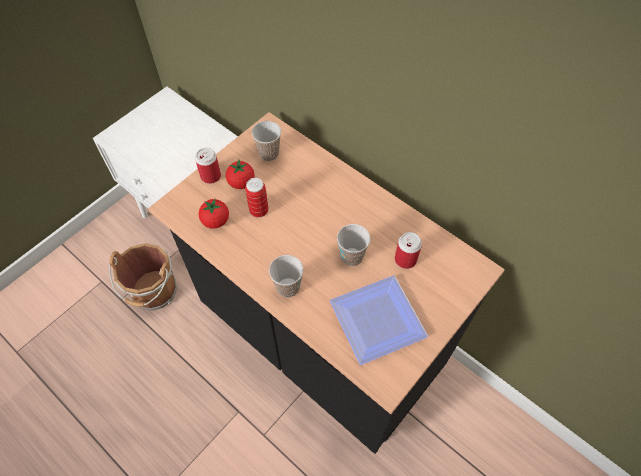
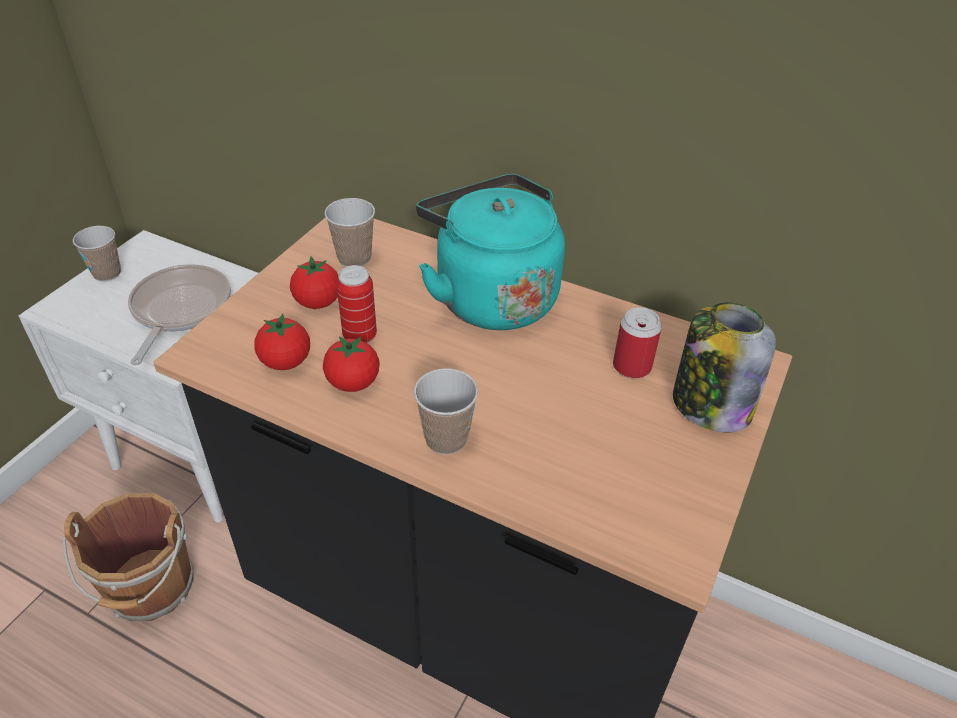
camera: 15 degrees left, 15 degrees down
can [195,148,221,184] -> none
plate [330,275,428,365] -> none
cup [337,224,371,266] -> cup moved to [73,226,121,281]
none -> frying pan [128,264,231,365]
none -> tomato [323,336,379,392]
none -> turquoise kettle [416,174,565,330]
none -> jar [673,302,776,432]

